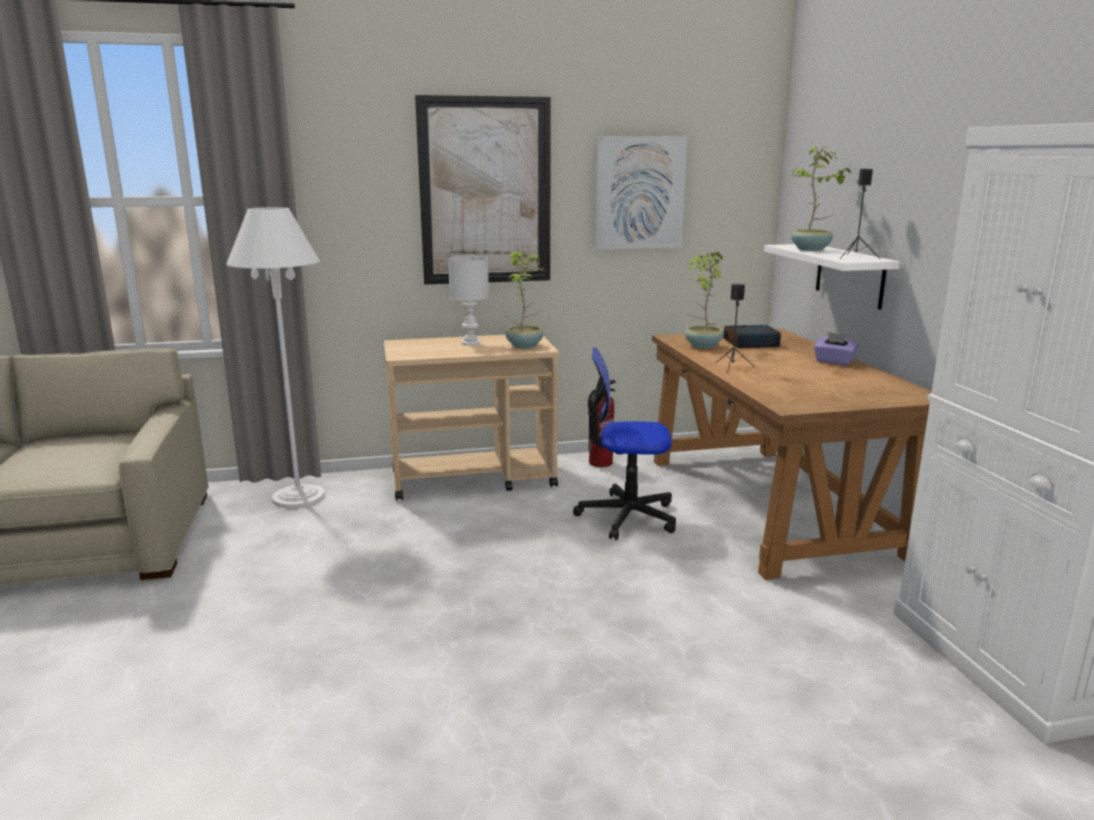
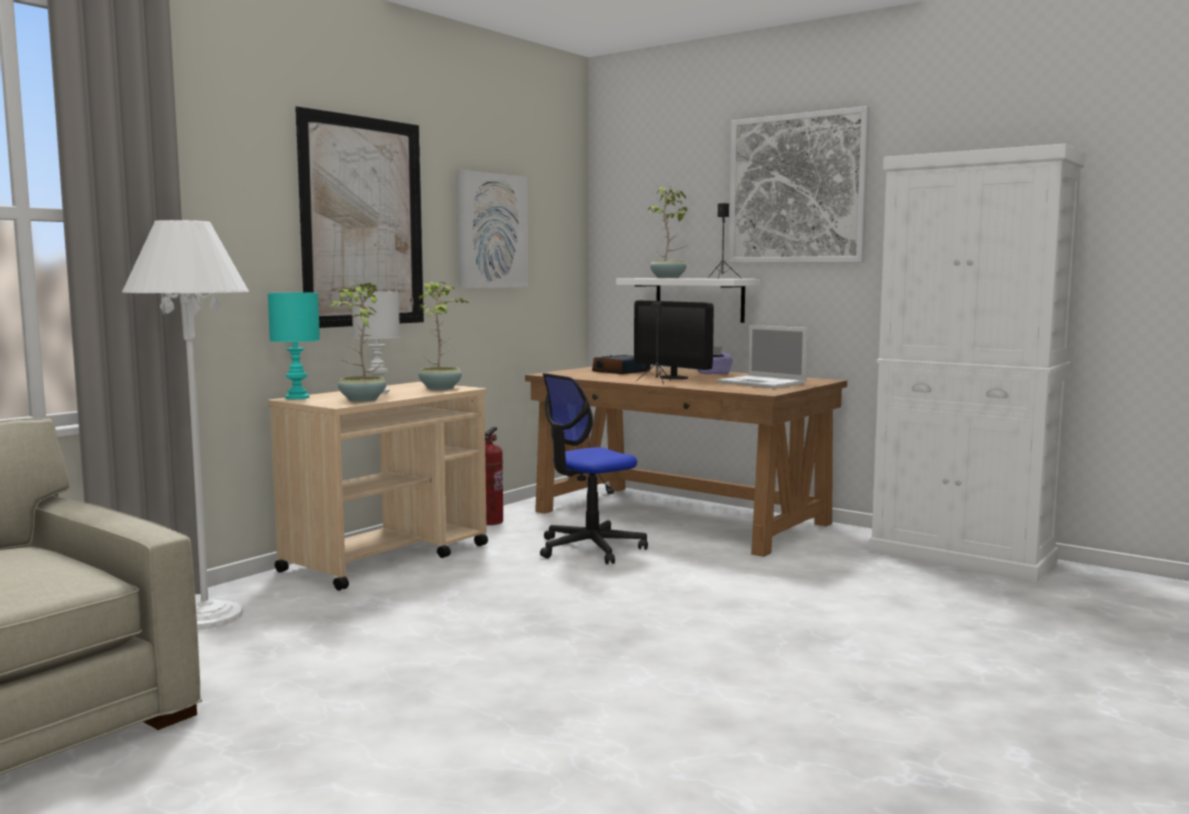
camera: 40 degrees left, 10 degrees down
potted plant [685,252,726,349] -> potted plant moved to [330,283,386,402]
none -> turquoise table lamp [268,292,320,399]
none -> monitor [634,300,714,379]
none -> laptop [717,325,808,388]
none -> picture [729,106,870,263]

